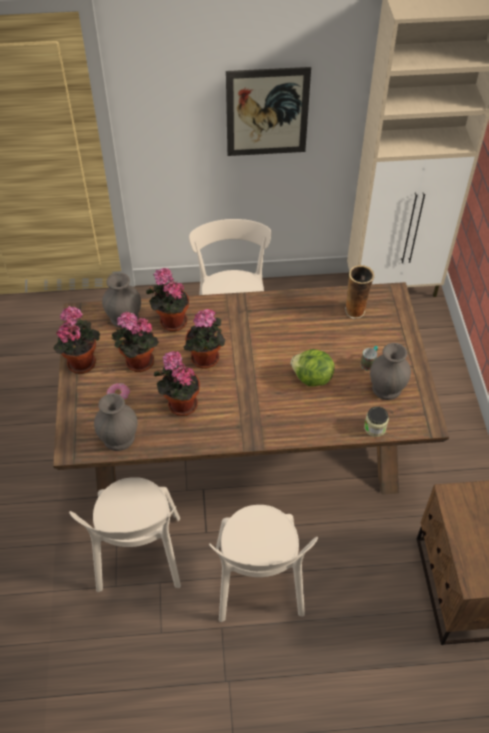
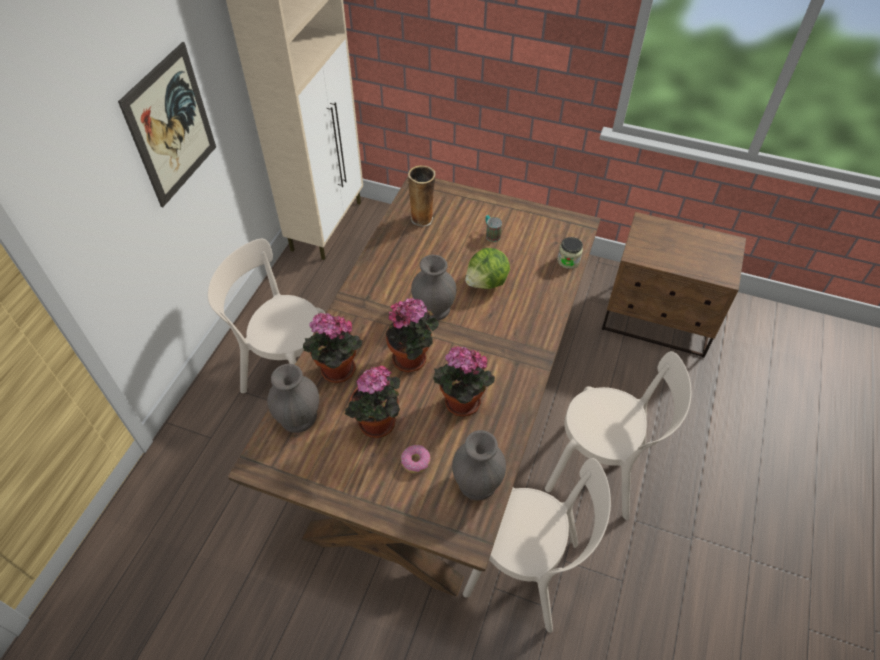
camera: 65 degrees left, 0 degrees up
potted plant [53,306,100,374] -> none
grey vase [370,343,411,400] -> grey vase moved to [411,255,456,321]

